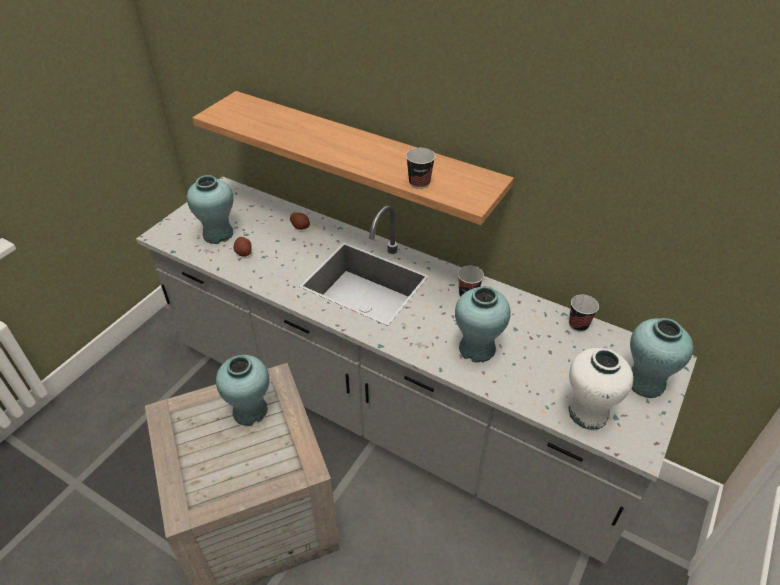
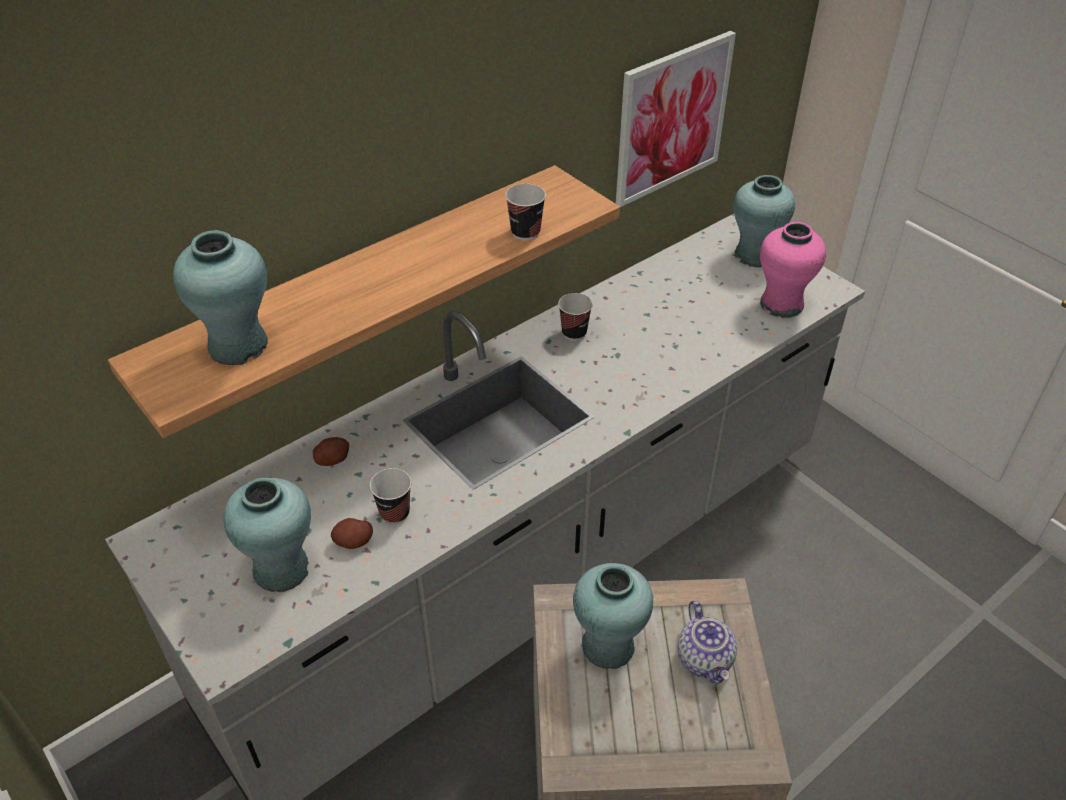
camera: 70 degrees left, 0 degrees up
turquoise vase [455,286,511,363] -> turquoise vase moved to [173,230,268,365]
cup [569,295,599,332] -> cup moved to [370,468,411,524]
white vase [569,348,633,430] -> pink vase [760,222,826,318]
none -> picture [616,31,736,207]
none -> teapot [678,600,737,684]

